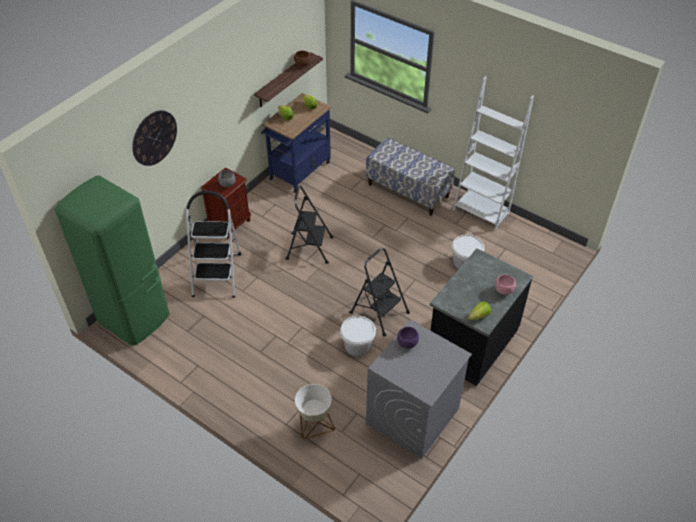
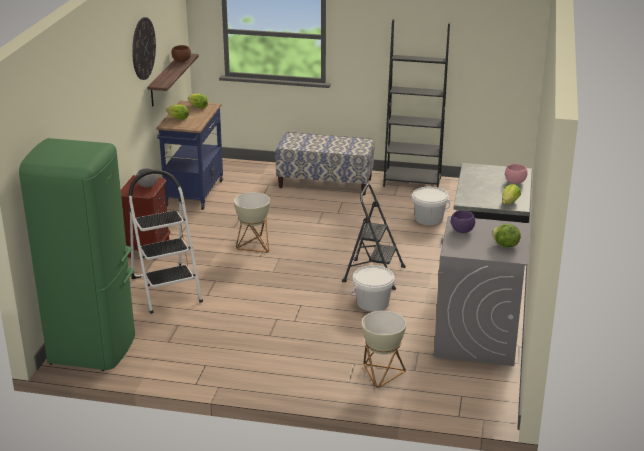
camera: 25 degrees left, 20 degrees down
wall clock [132,110,177,166] -> wall clock moved to [132,17,156,80]
black step ladder [285,186,334,264] -> planter [234,192,270,253]
white bookcase [453,76,534,230] -> black bookcase [383,19,450,187]
none -> lettuce [491,224,521,247]

